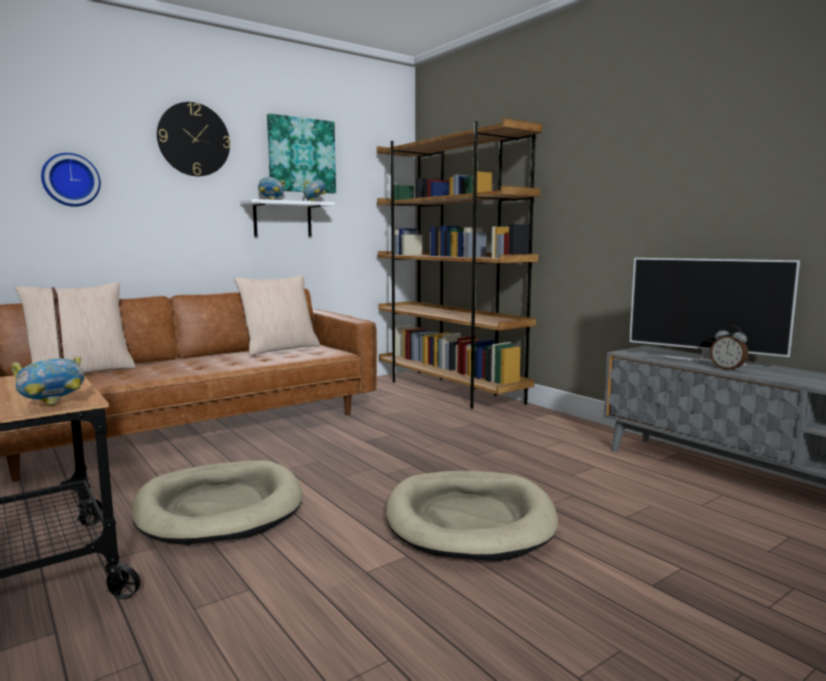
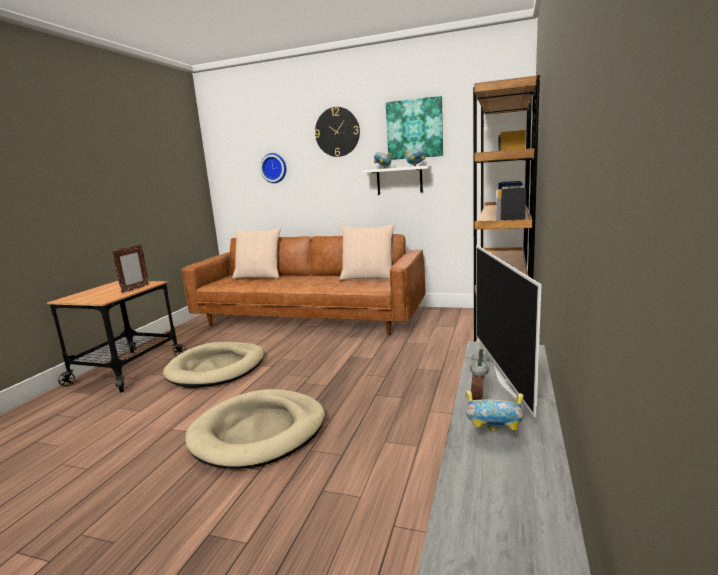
camera: 55 degrees right, 5 degrees up
bowl [11,356,85,406] -> bowl moved to [465,390,524,432]

